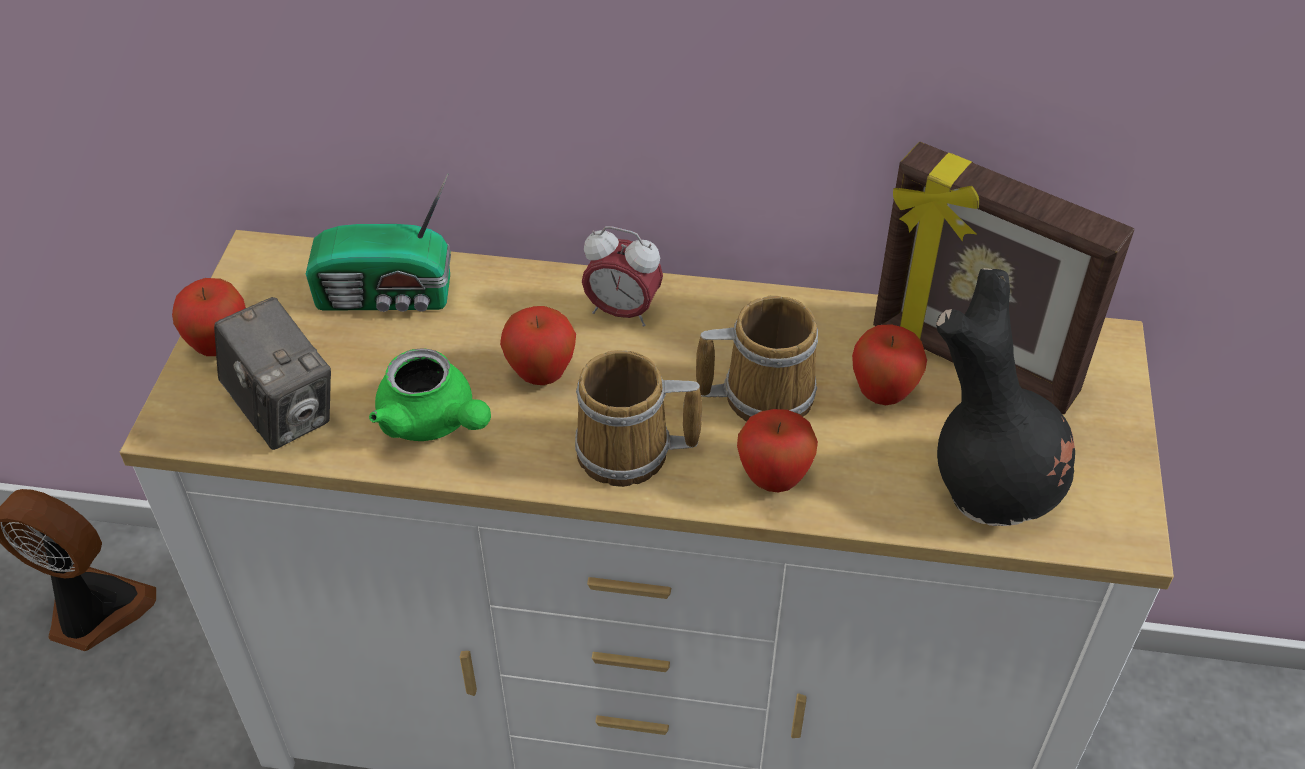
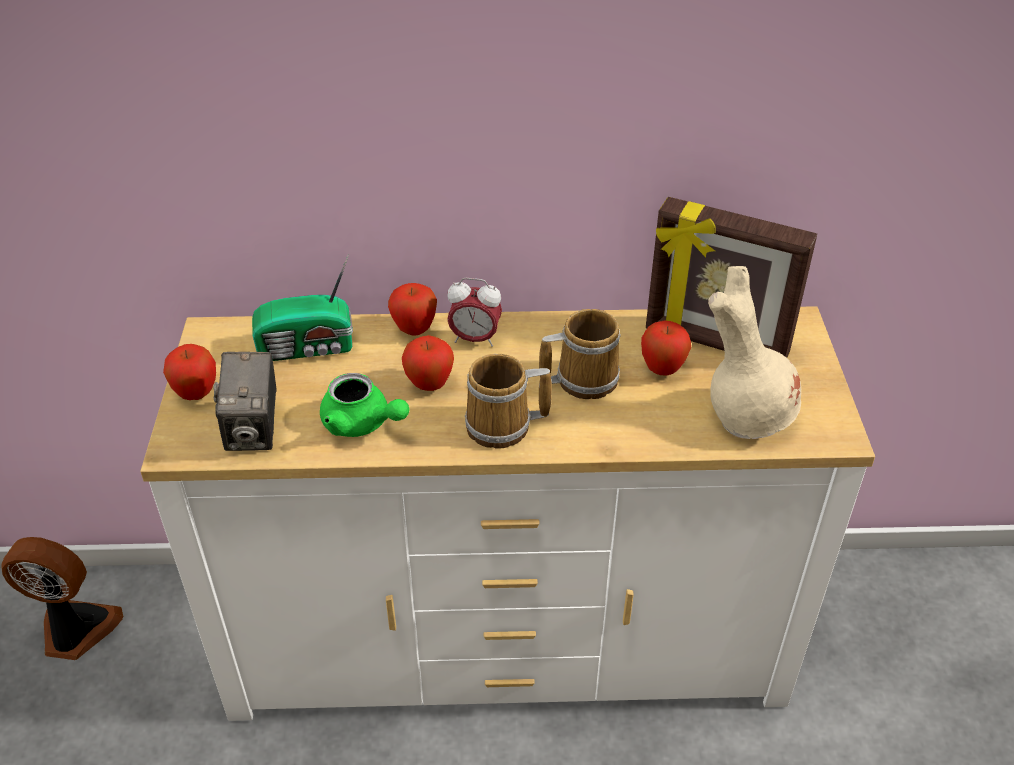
camera: 10 degrees left, 5 degrees down
camera [214,297,331,450] -> camera turned 45 degrees clockwise [213,352,277,451]
apple [737,409,818,492] -> apple moved to [388,283,437,336]
black vase [936,268,1075,526] -> beige vase [708,266,801,439]

